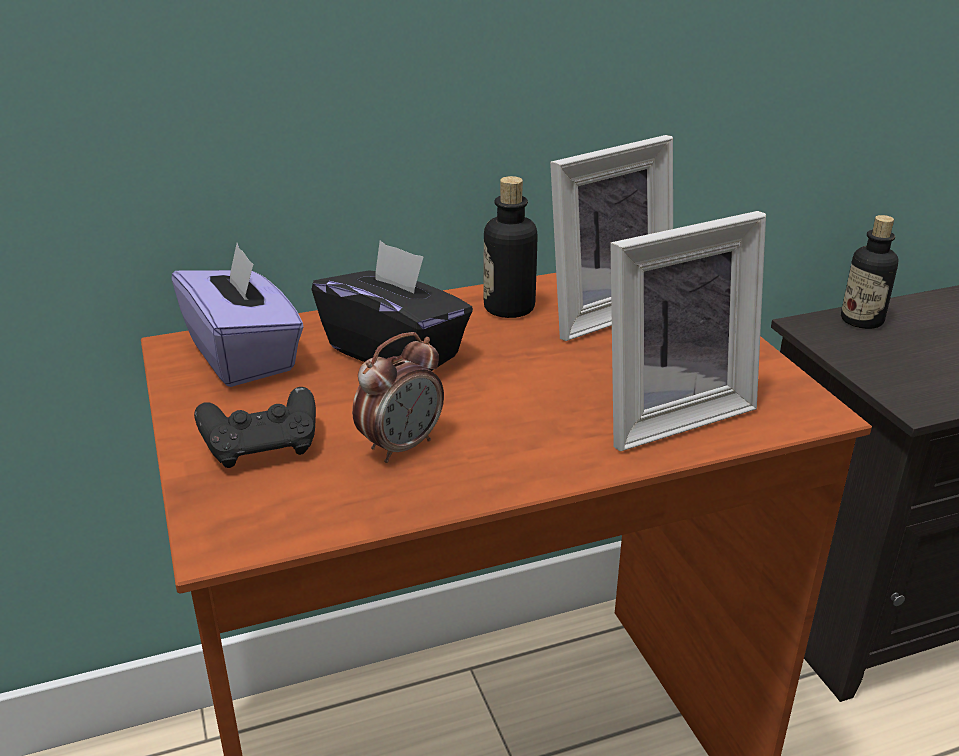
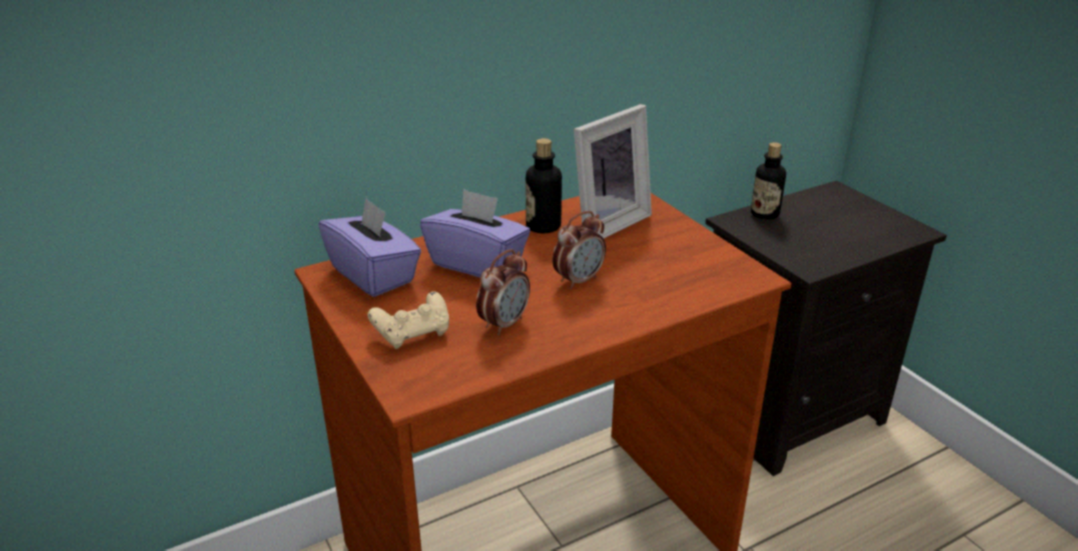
camera: 10 degrees left, 0 degrees up
black game controller [194,387,316,468] -> beige game controller [367,291,449,349]
black tissue box [312,241,473,371] -> purple tissue box [420,189,530,277]
picture frame [611,211,766,451] -> none
none -> alarm clock [552,211,606,289]

